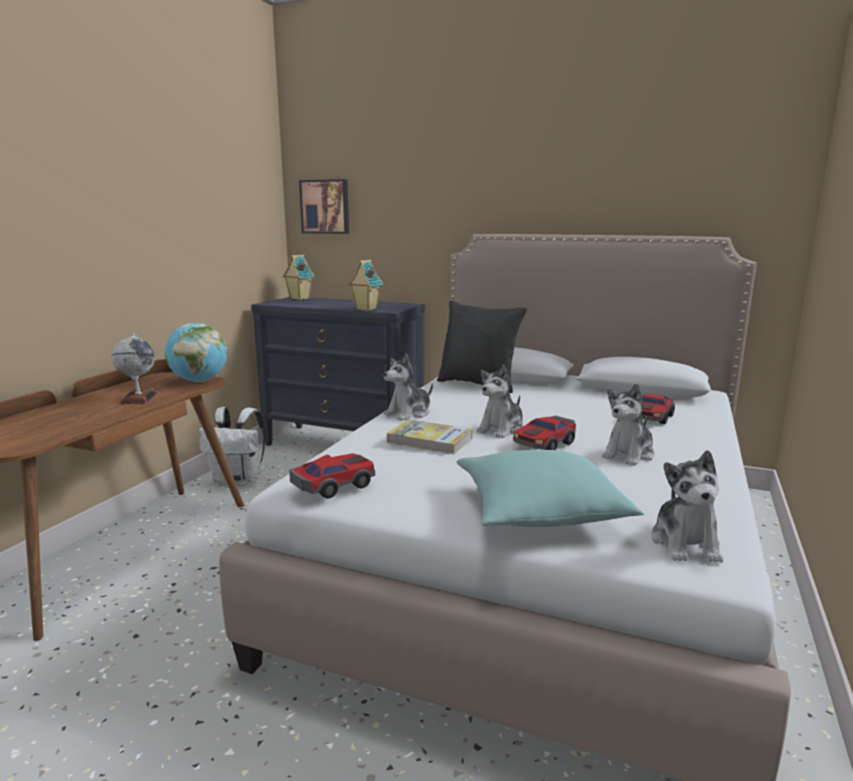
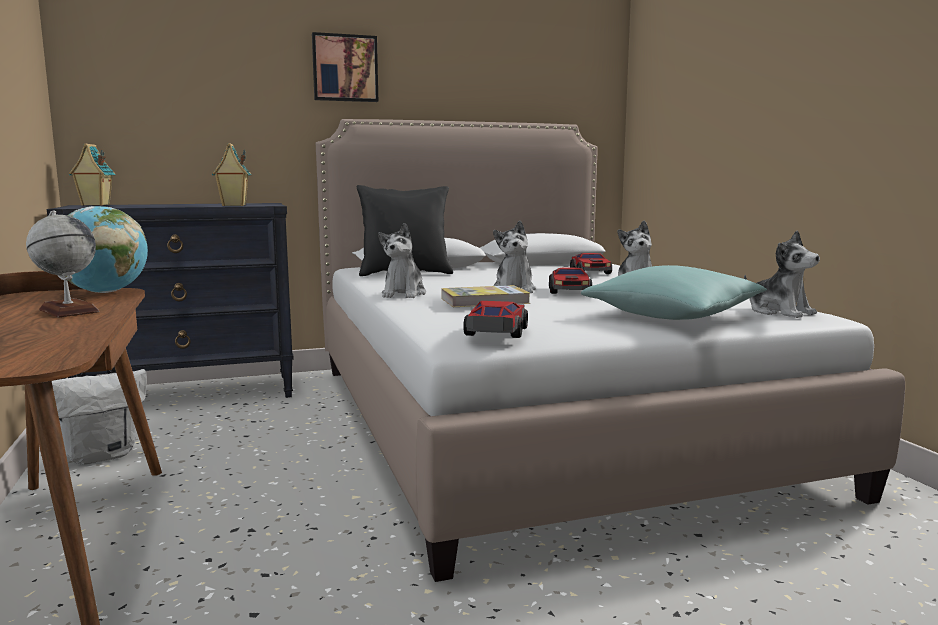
camera: 40 degrees left, 5 degrees down
picture [299,179,349,234] -> picture moved to [312,32,378,102]

